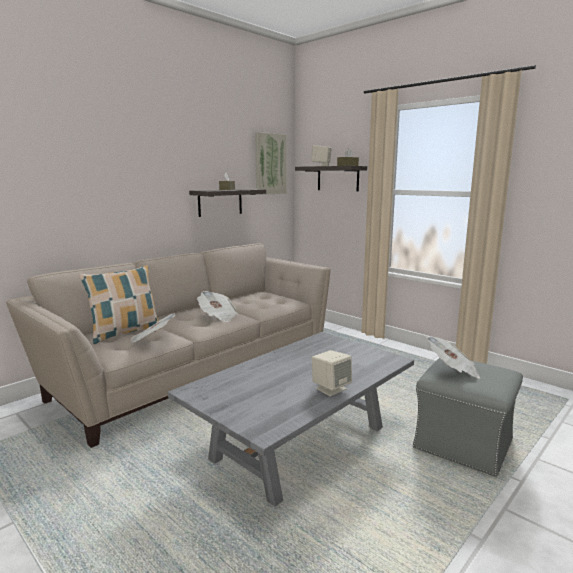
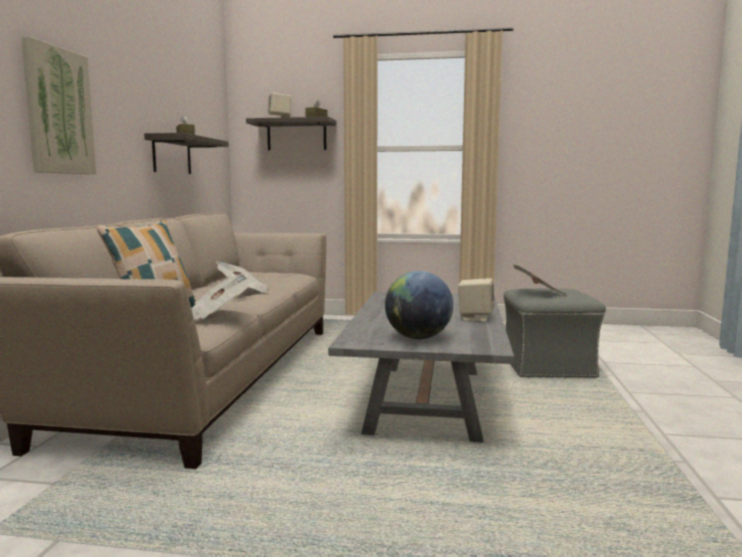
camera: 35 degrees left, 5 degrees down
picture [255,132,287,195] -> picture moved to [21,36,96,174]
none -> globe [385,271,453,339]

